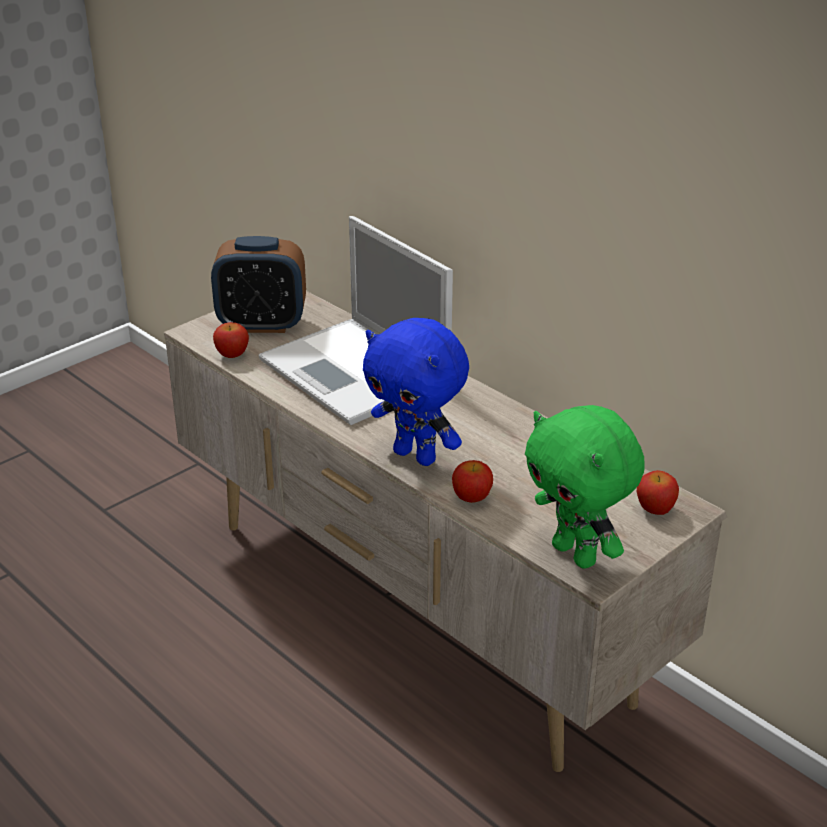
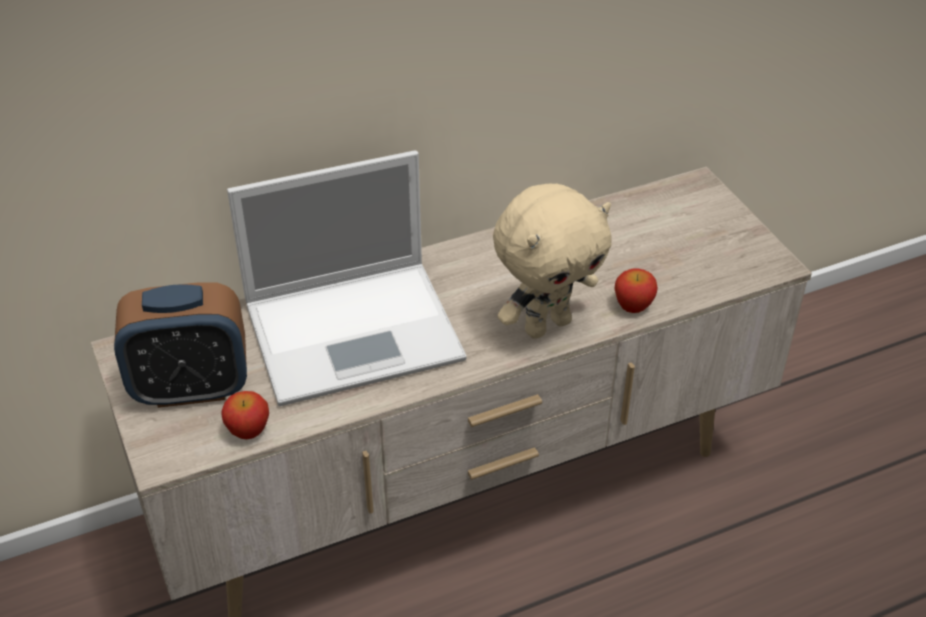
camera: 70 degrees left, 10 degrees up
alarm clock [211,236,306,333] -> alarm clock turned 60 degrees clockwise [114,282,247,408]
blue plush toy [363,318,469,466] -> beige plush toy [493,184,612,339]
green plush toy [525,405,645,569] -> none
apple [637,470,679,515] -> none

